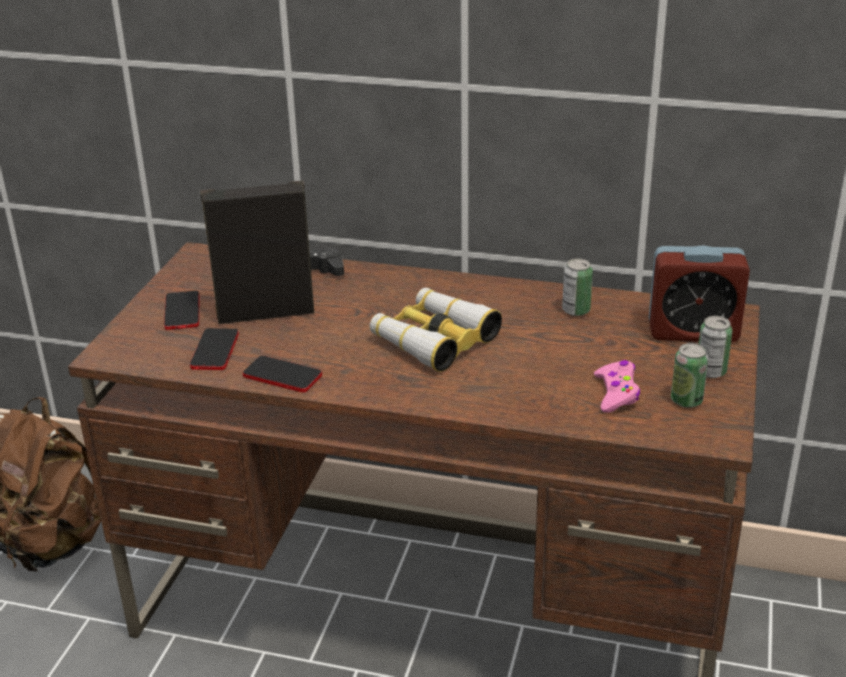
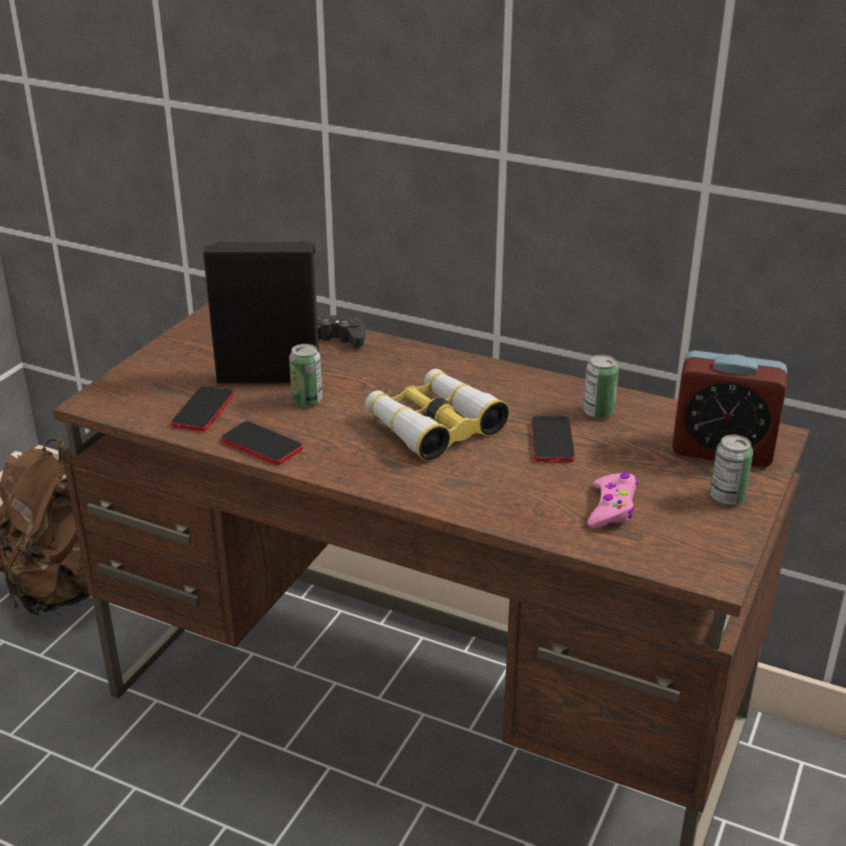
camera: 10 degrees right, 0 degrees up
phone [164,291,200,330] -> phone moved to [531,416,575,462]
can [671,343,708,408] -> can moved to [289,344,322,407]

